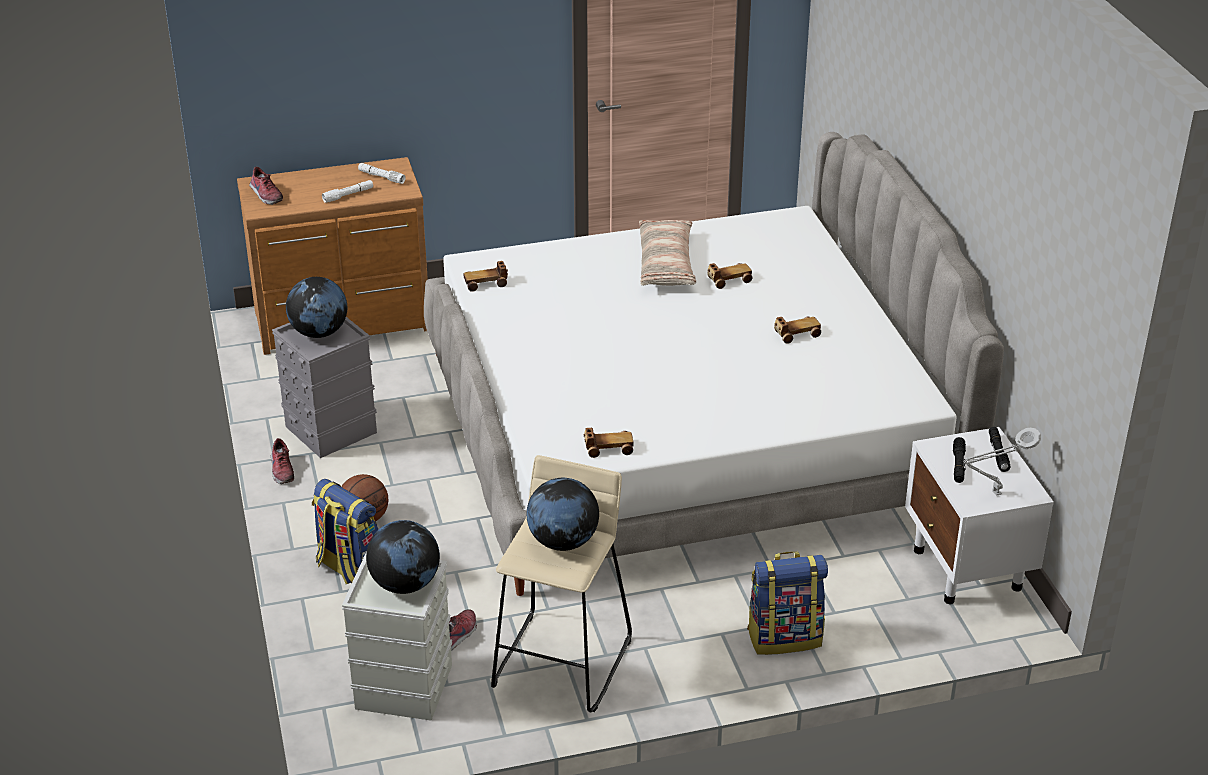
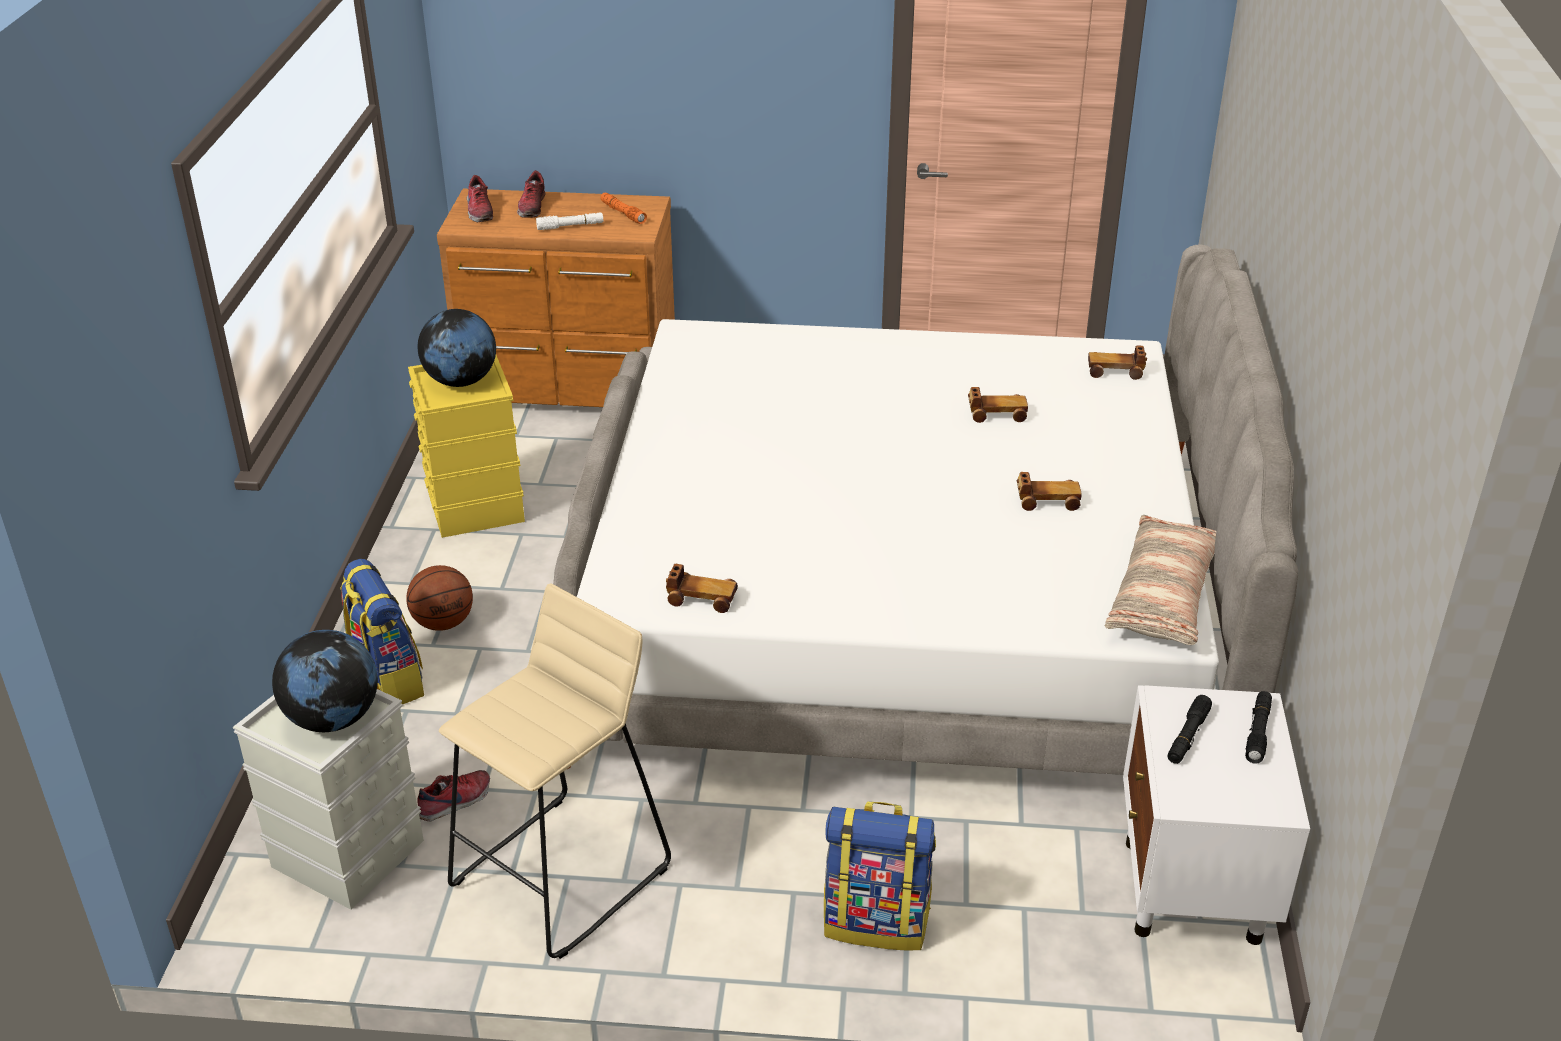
camera: 20 degrees right, 0 degrees up
shoe [271,438,294,484] -> shoe moved to [517,170,546,218]
grey storage box [272,317,377,458] -> yellow storage box [408,355,525,538]
white flashlight [358,163,406,184] -> orange flashlight [600,193,647,224]
toy car [463,261,508,292] -> toy car moved to [1088,346,1147,380]
globe [527,478,599,551] -> none
pillow [639,220,696,286] -> pillow moved to [1105,515,1217,645]
grey table lamp [963,427,1041,496] -> none

